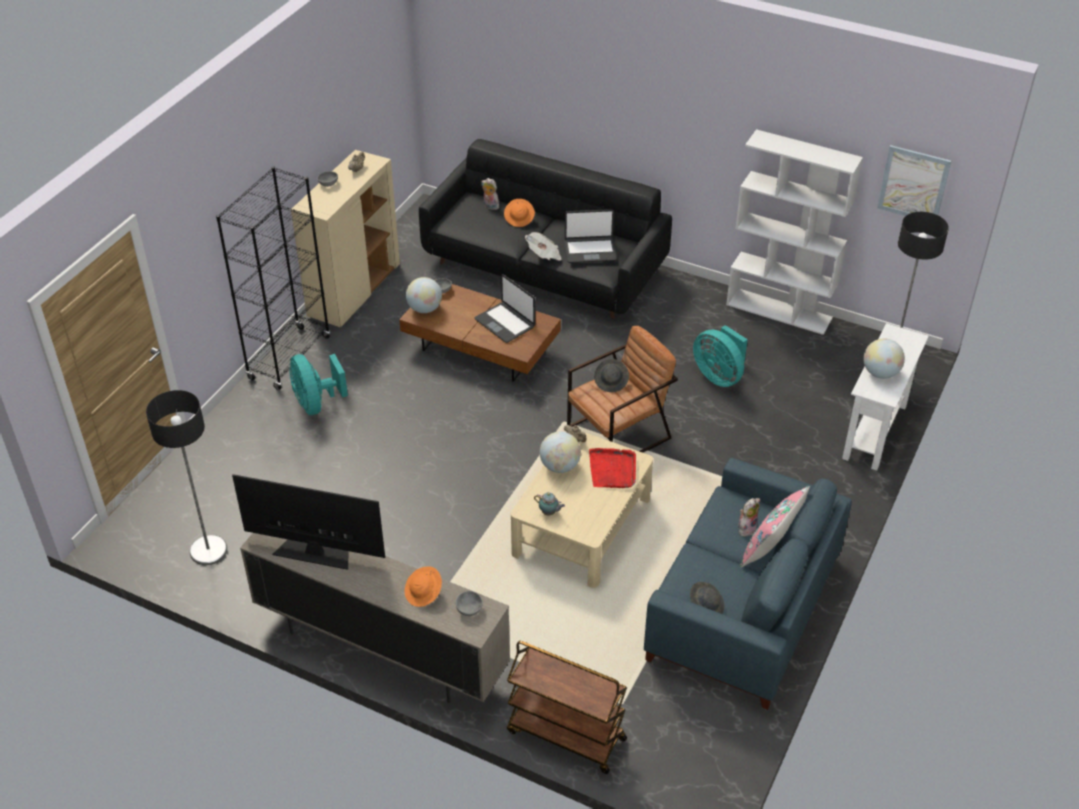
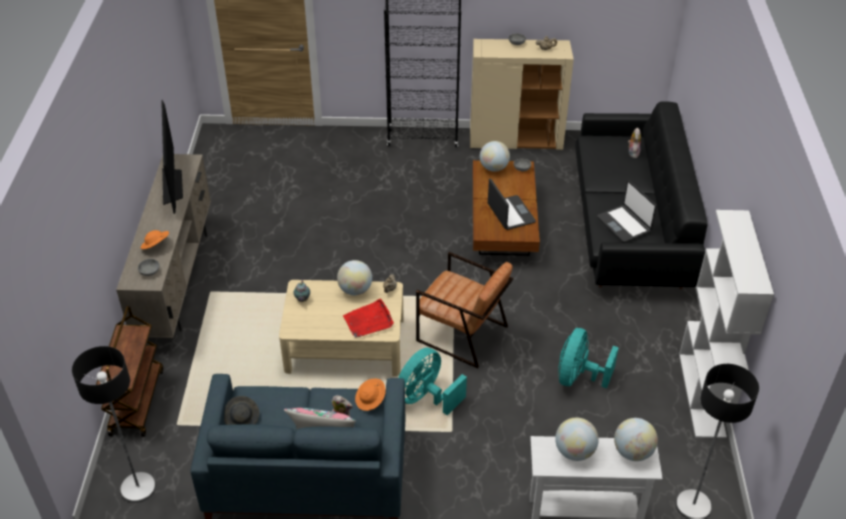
camera: 65 degrees right, 0 degrees up
floor lamp [146,390,227,565] -> floor lamp moved to [72,346,156,503]
turquoise fan [289,354,348,415] -> turquoise fan moved to [398,347,467,415]
laptop [475,274,535,343] -> laptop turned 135 degrees clockwise [488,178,536,230]
orange hat [504,199,535,227] -> orange hat moved to [355,379,386,411]
newspaper [525,232,562,261] -> none
grey hat [594,359,629,392] -> none
picture [877,145,951,216] -> none
none -> globe [614,418,658,461]

